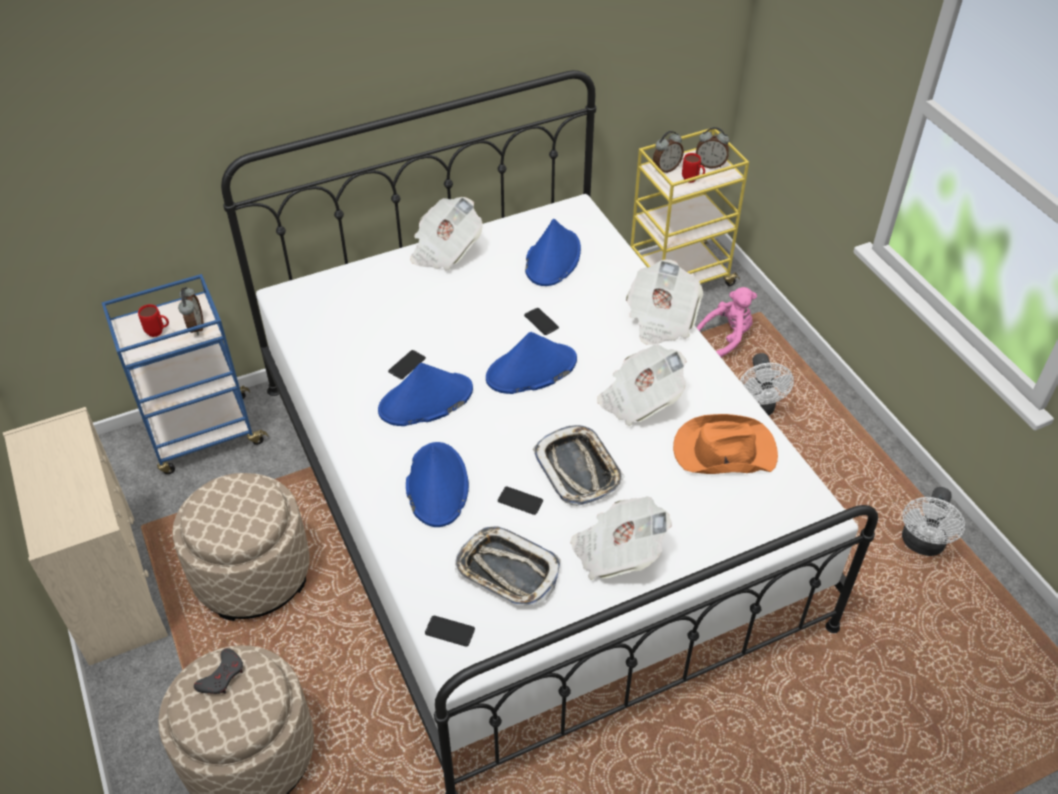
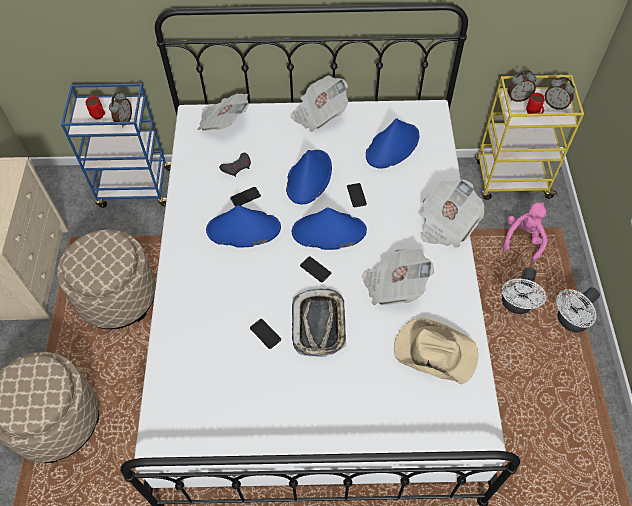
camera: 25 degrees right, 10 degrees up
grey game controller [194,648,243,694] -> grey game controller moved to [219,153,251,177]
blue hat [406,442,469,527] -> blue hat moved to [286,150,332,204]
phone [425,616,475,646] -> phone moved to [300,256,331,282]
tray [455,527,561,606] -> none
newspaper [570,496,672,580] -> newspaper moved to [198,94,249,131]
orange hat [673,414,778,474] -> beige hat [394,318,478,385]
pink plush toy [696,287,757,358] -> pink plush toy turned 60 degrees counterclockwise [502,202,547,262]
white fan [902,487,965,556] -> white fan moved to [556,287,600,333]

